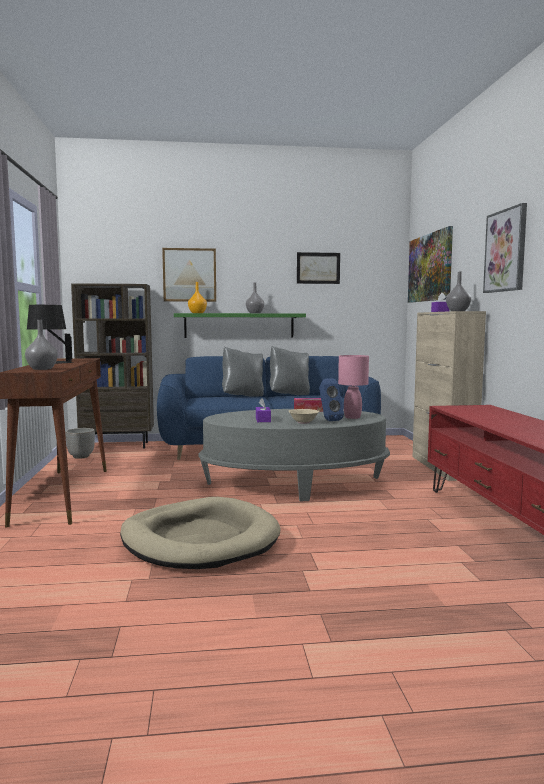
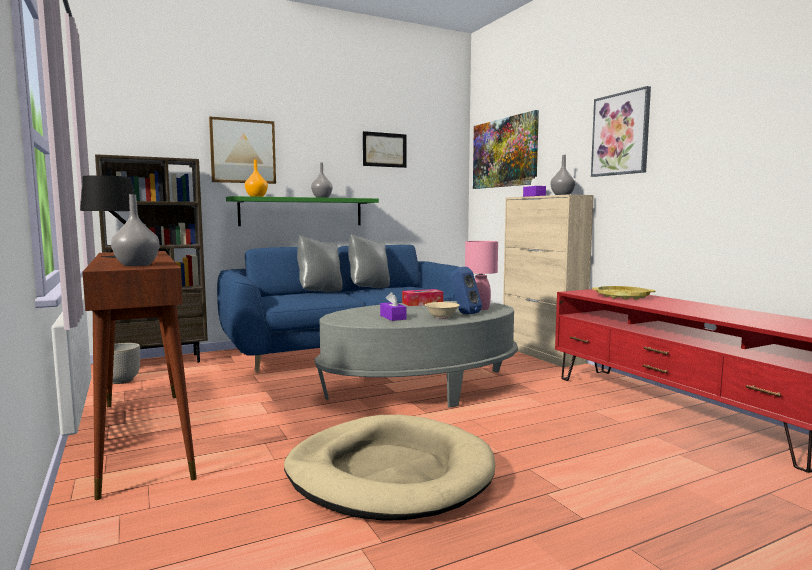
camera: 20 degrees left, 0 degrees up
none -> yellow tray [592,286,656,300]

